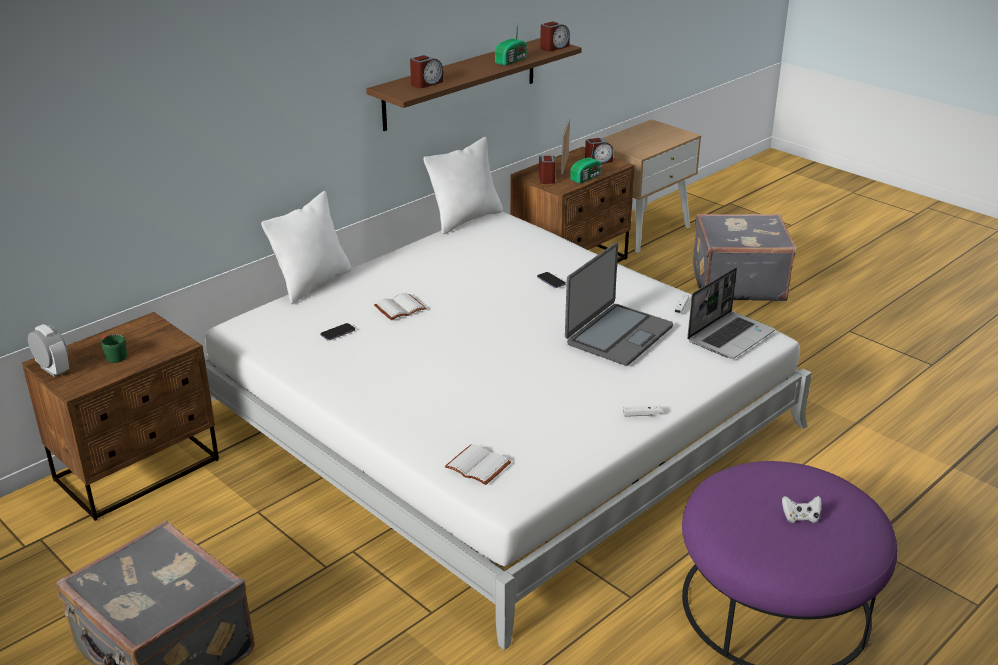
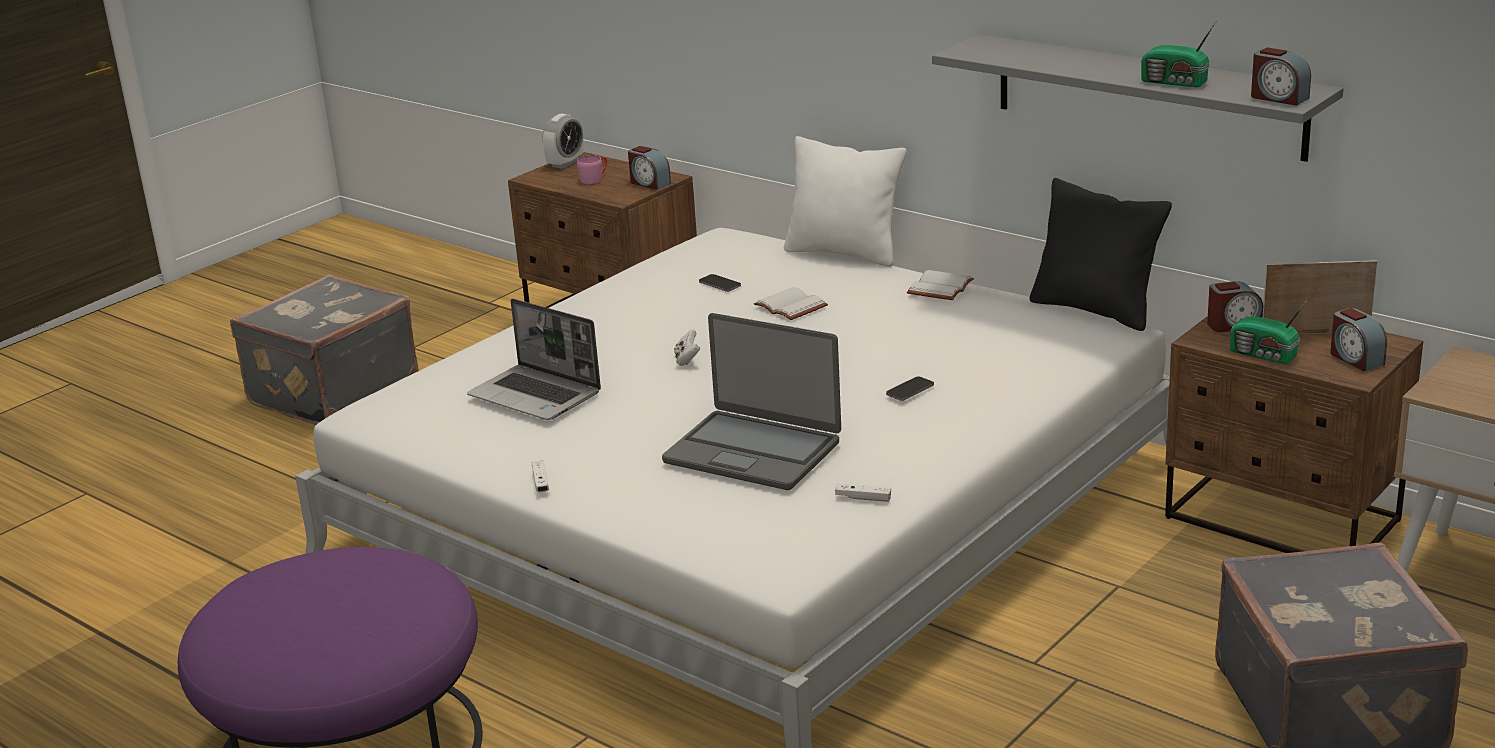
camera: 85 degrees right, 5 degrees down
green mug [101,334,127,363] -> pink mug [577,155,607,184]
brown shelf [366,38,582,131] -> grey shelf [932,34,1344,162]
alarm clock [410,55,443,88] -> alarm clock moved to [628,146,671,190]
white pillow [423,137,503,234] -> black pillow [1030,178,1172,331]
white book [445,444,511,485] -> white book moved to [907,270,974,300]
laptop [687,267,775,359] -> laptop moved to [467,299,601,420]
white game controller [782,496,821,523] -> white game controller moved to [674,329,700,366]

